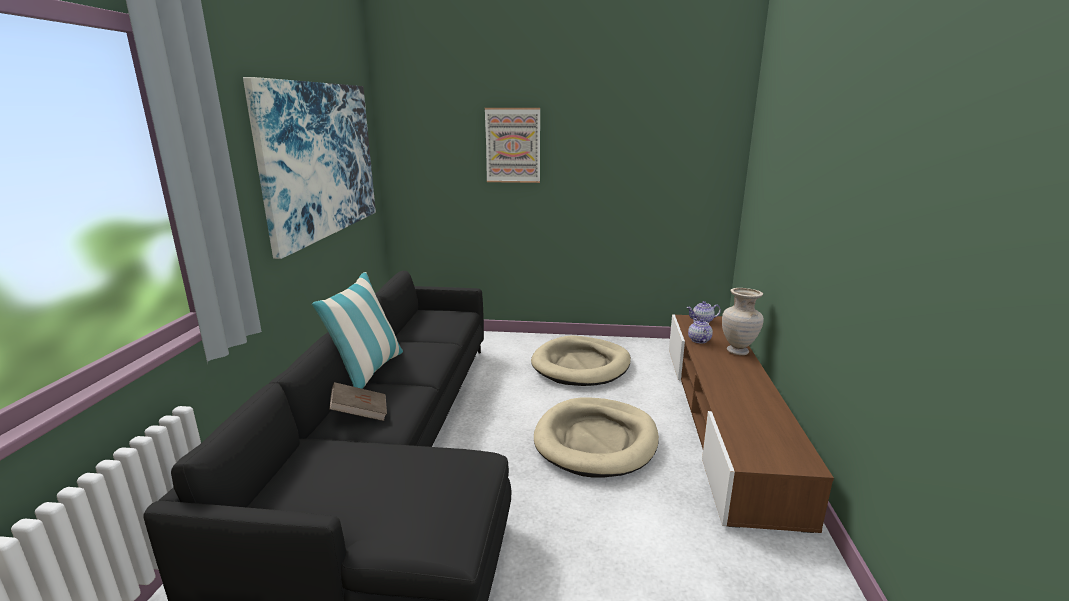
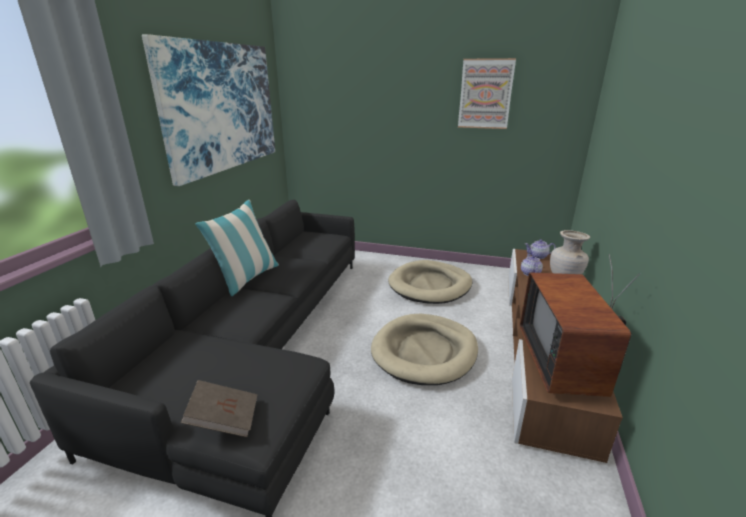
camera: 10 degrees right, 5 degrees up
brown book [329,382,387,421] -> brown book moved to [181,380,257,437]
picture [485,108,540,183] -> picture moved to [458,58,516,129]
none -> television [520,254,641,397]

